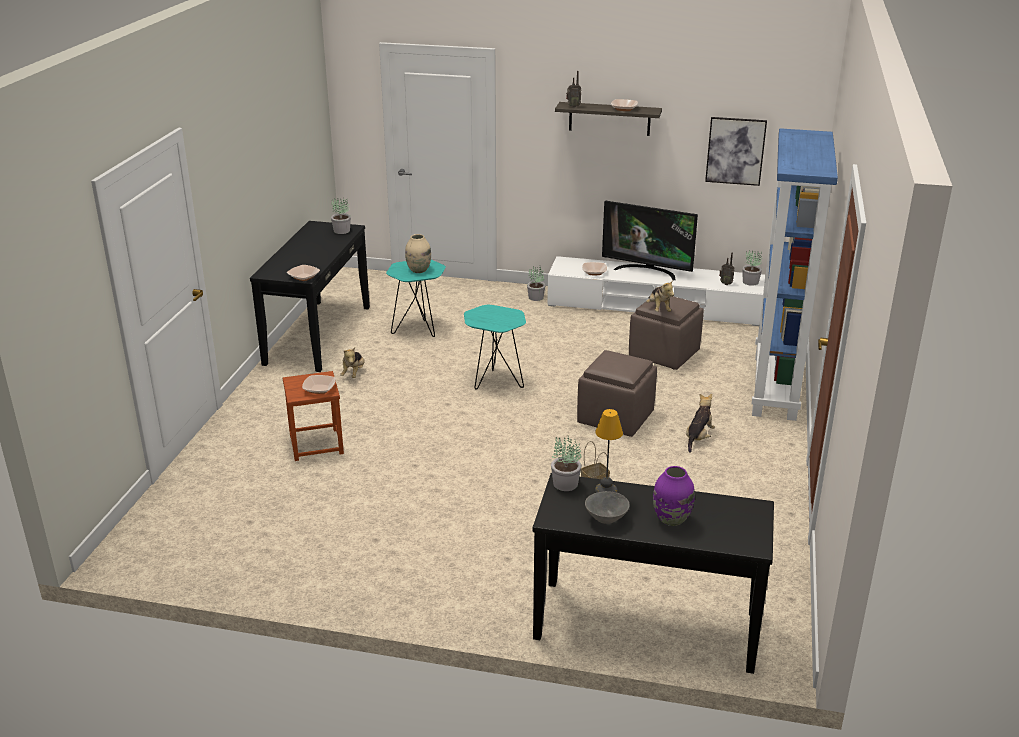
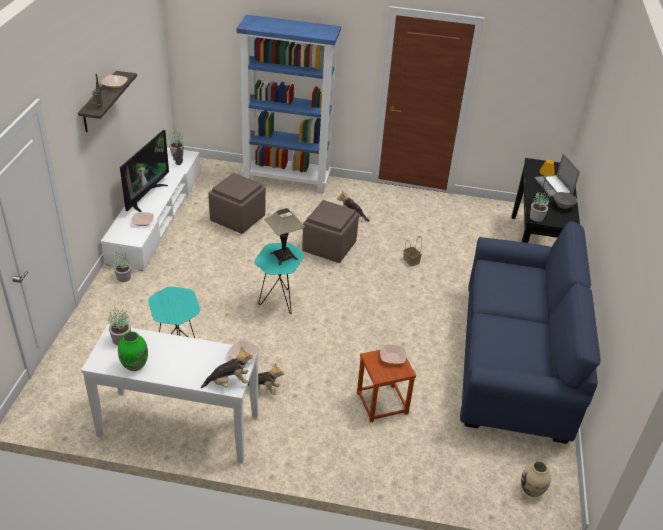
camera: 95 degrees left, 10 degrees up
black console table [250,221,370,372] -> white console table [81,324,258,464]
beige vase [405,234,431,273] -> beige vase moved to [521,461,551,497]
plush toy [646,280,674,312] -> plush toy moved to [201,346,253,389]
purple vase [653,466,695,526] -> laptop [535,154,580,197]
picture [705,117,767,186] -> none
none -> green vase [118,331,148,371]
none -> table lamp [264,208,305,265]
none -> blue sofa [460,221,601,444]

